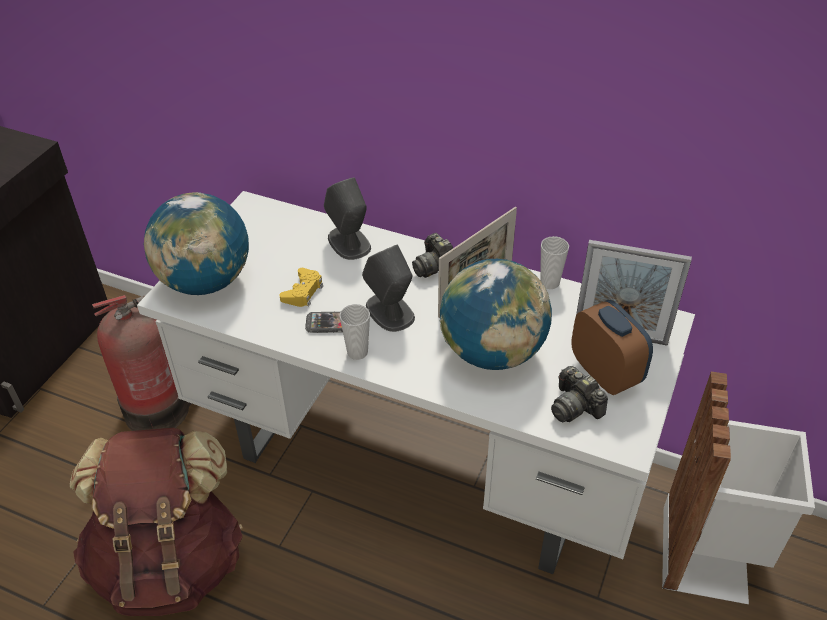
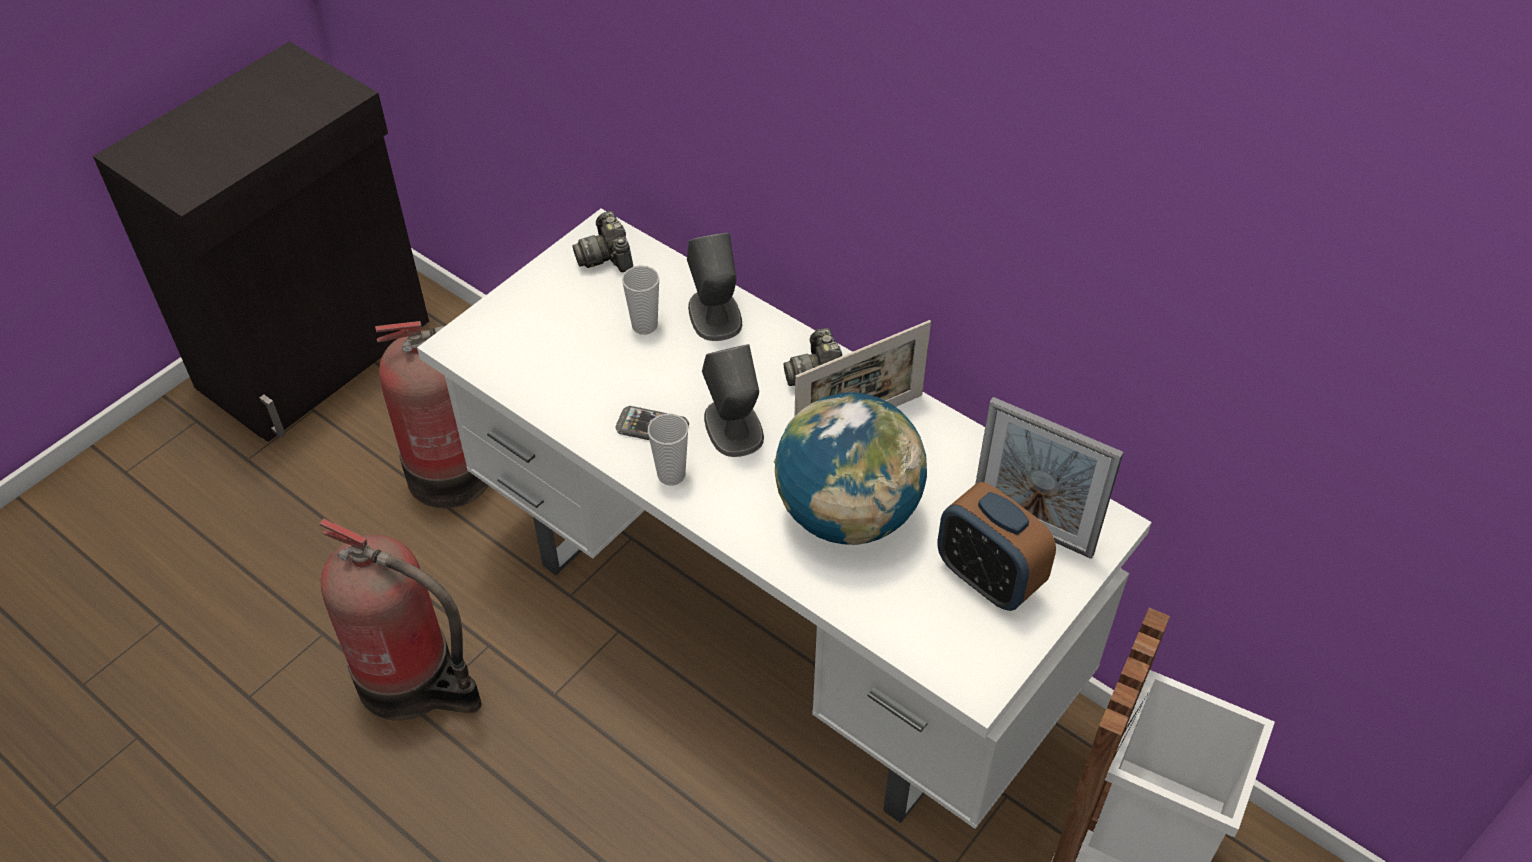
camera: 15 degrees right, 5 degrees up
brown backpack [70,428,243,616] -> fire extinguisher [320,519,482,720]
globe [144,192,249,295] -> none
yellow game controller [279,268,323,307] -> none
cup [540,236,569,289] -> cup moved to [622,265,659,335]
camera [551,366,608,422] -> camera moved to [573,211,633,272]
alarm clock [571,300,653,395] -> alarm clock turned 150 degrees clockwise [937,482,1056,611]

